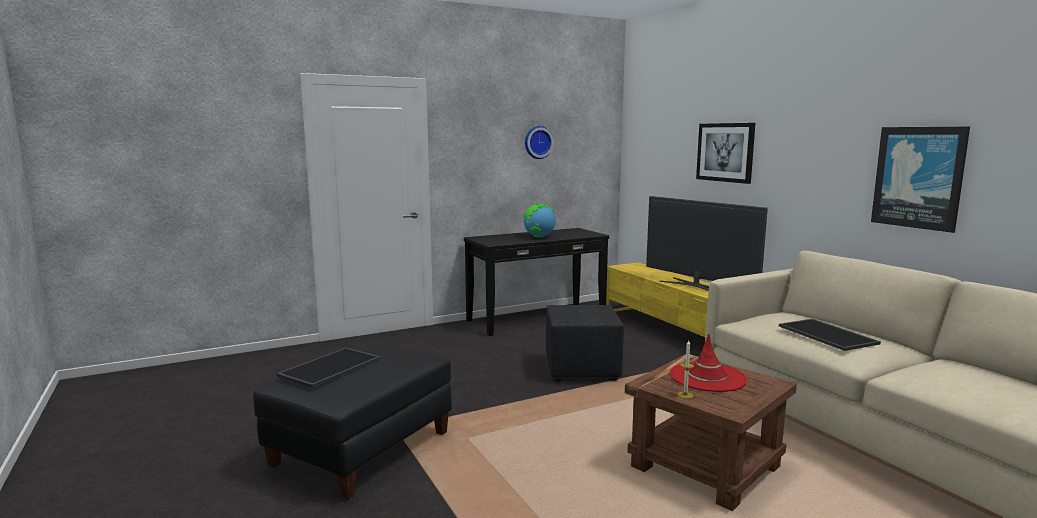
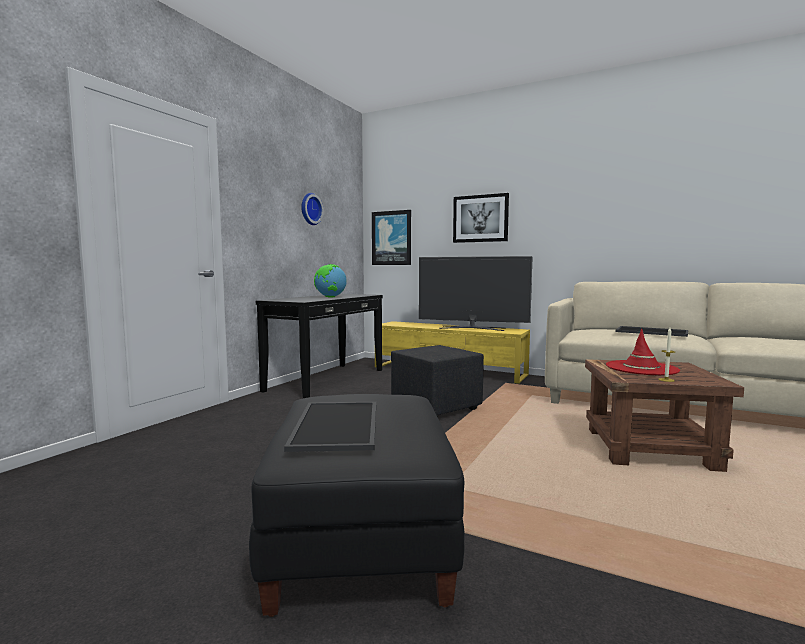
camera: 35 degrees left, 5 degrees down
picture [871,127,970,233] -> picture moved to [372,210,411,265]

